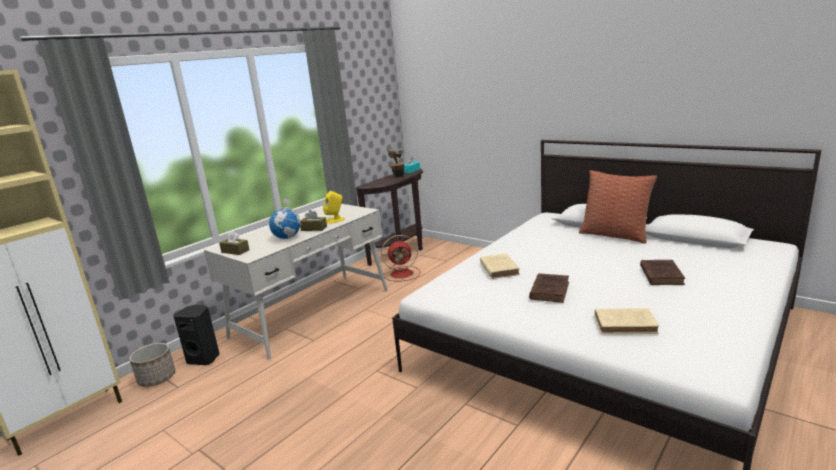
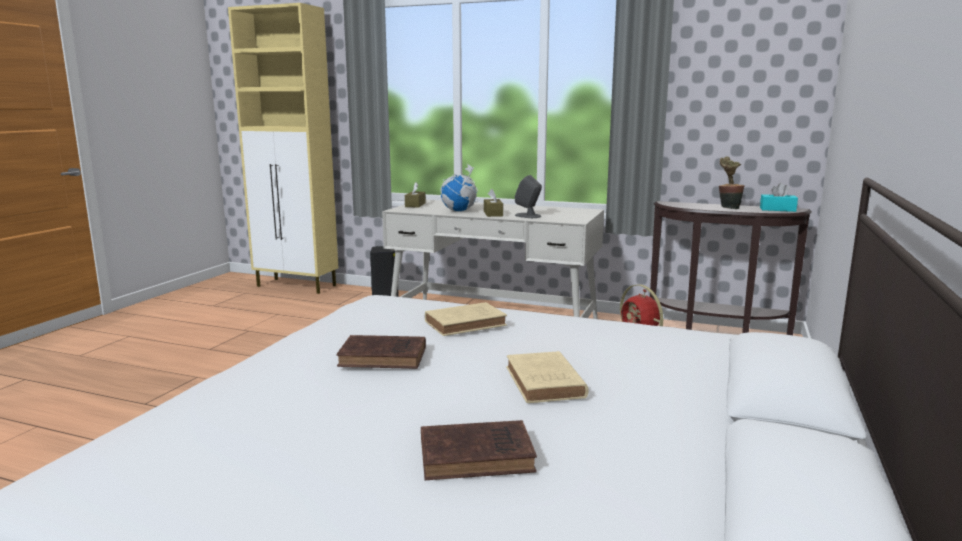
camera: 70 degrees right, 5 degrees down
planter [129,343,175,387] -> none
yellow speaker [323,191,345,224] -> grey speaker [515,175,542,218]
pillow [579,170,657,244] -> none
beige book [595,308,659,334] -> beige book moved to [506,351,588,403]

